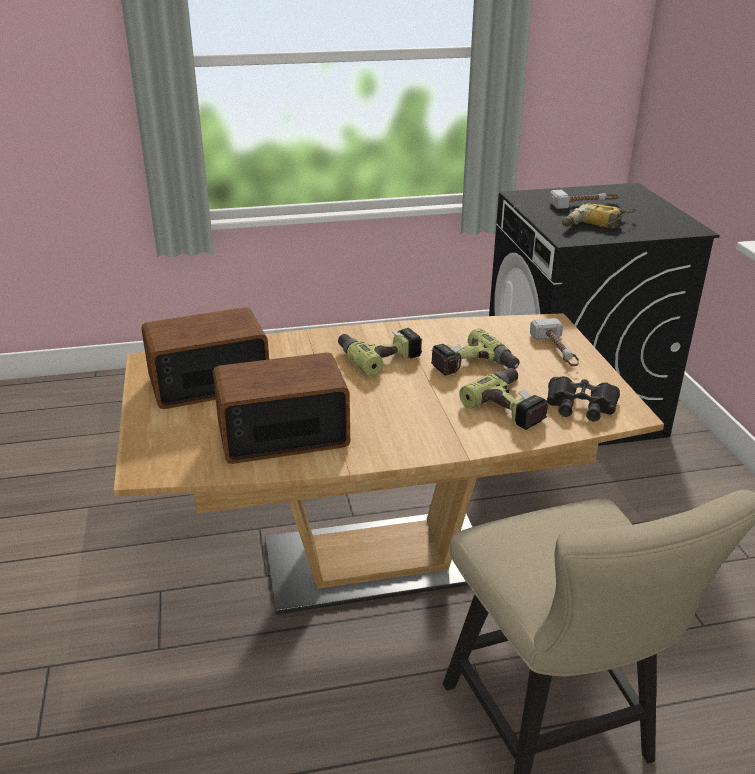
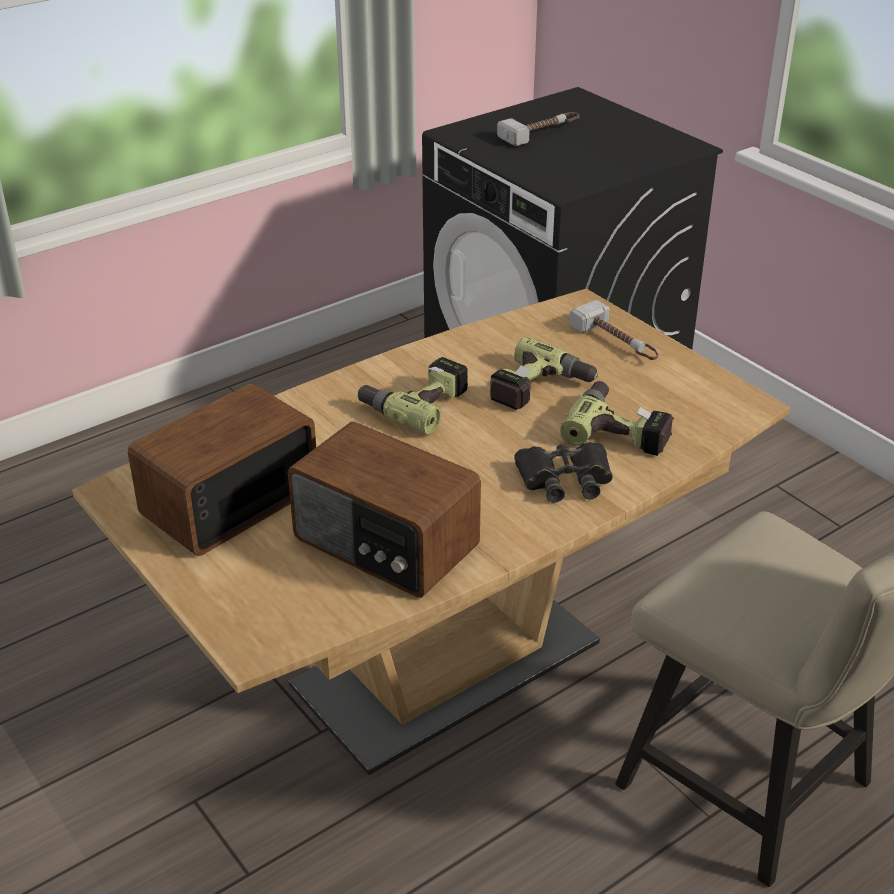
camera: 25 degrees left, 5 degrees up
radio [213,352,350,464] -> radio turned 105 degrees counterclockwise [288,422,481,598]
black binoculars [547,376,620,421] -> black binoculars moved to [514,442,613,503]
power drill [562,203,636,229] -> none

